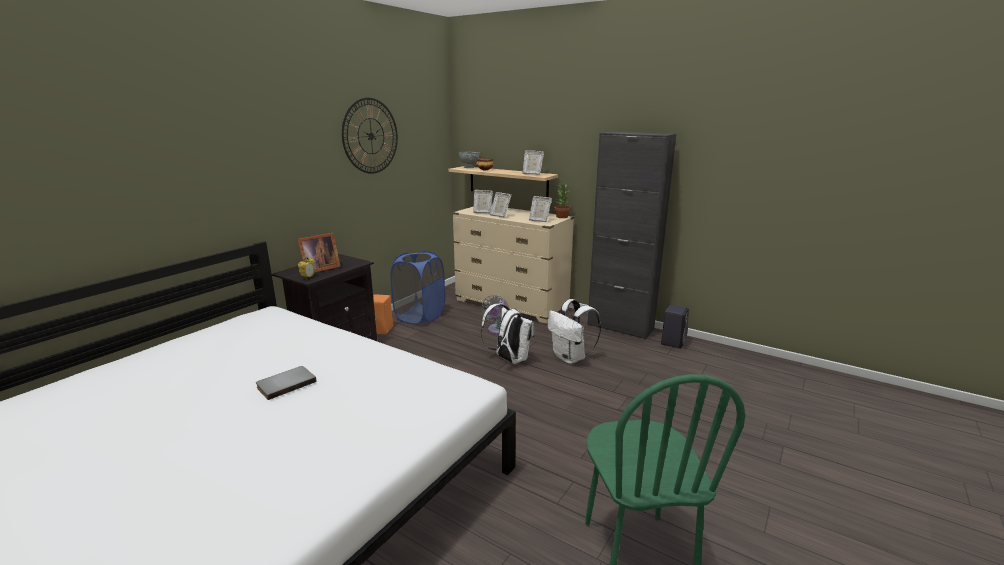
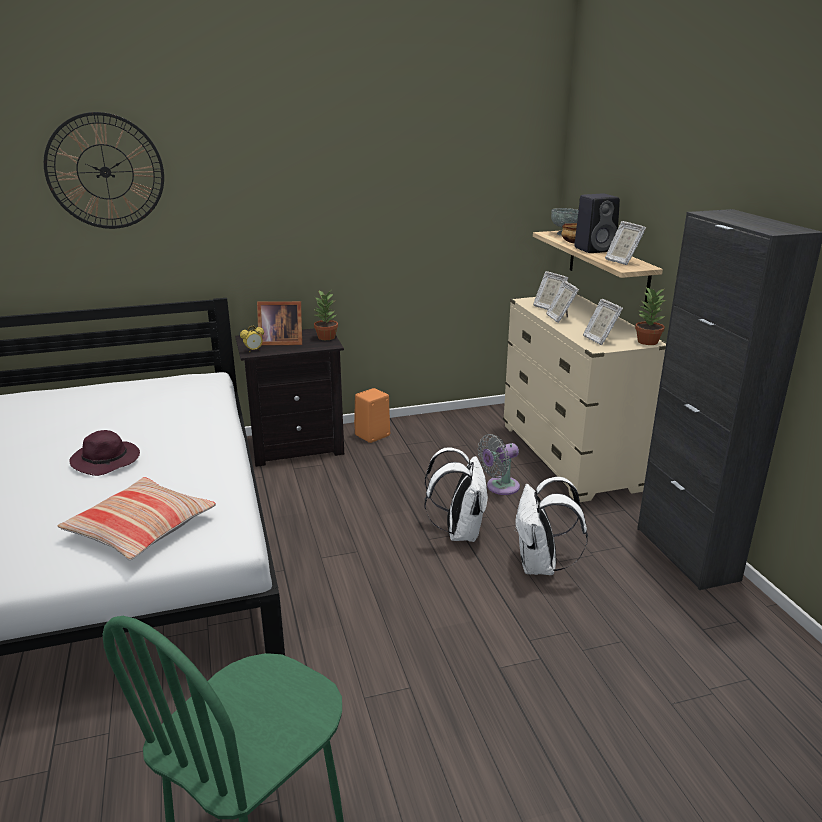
camera: 40 degrees right, 5 degrees up
grey book [256,366,317,400] -> purple hat [69,430,140,476]
wall clock [342,98,398,174] -> wall clock moved to [44,112,164,229]
blue laundry basket [390,251,445,325] -> none
black speaker [661,305,689,349] -> black speaker moved to [574,193,620,253]
none -> pillow [57,477,216,560]
none -> potted plant [314,291,338,340]

